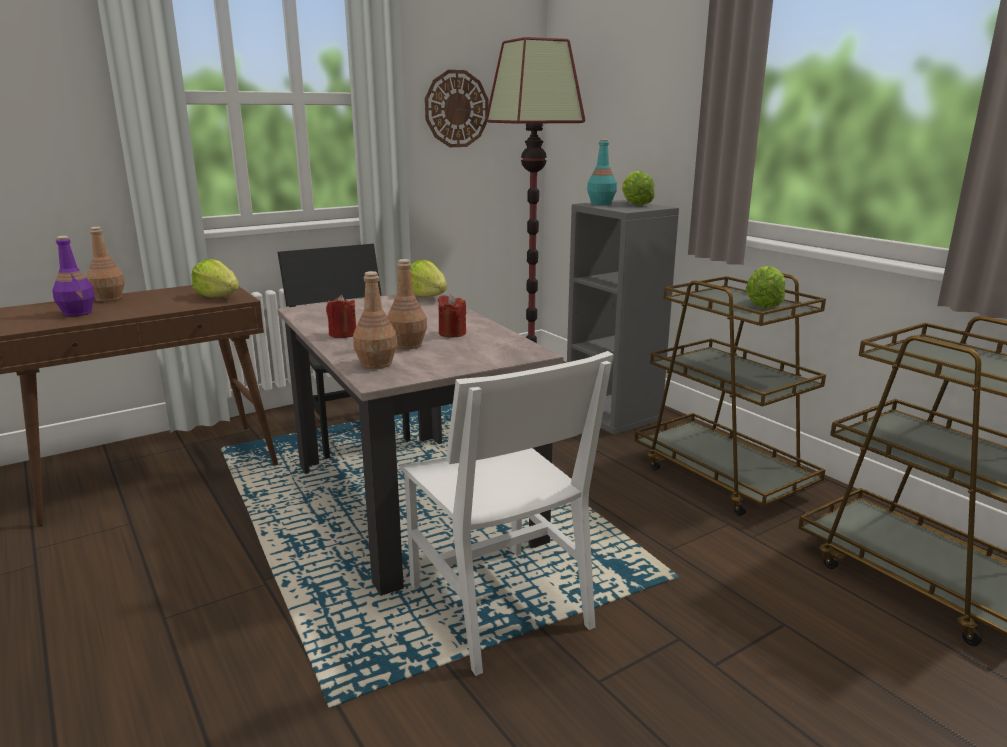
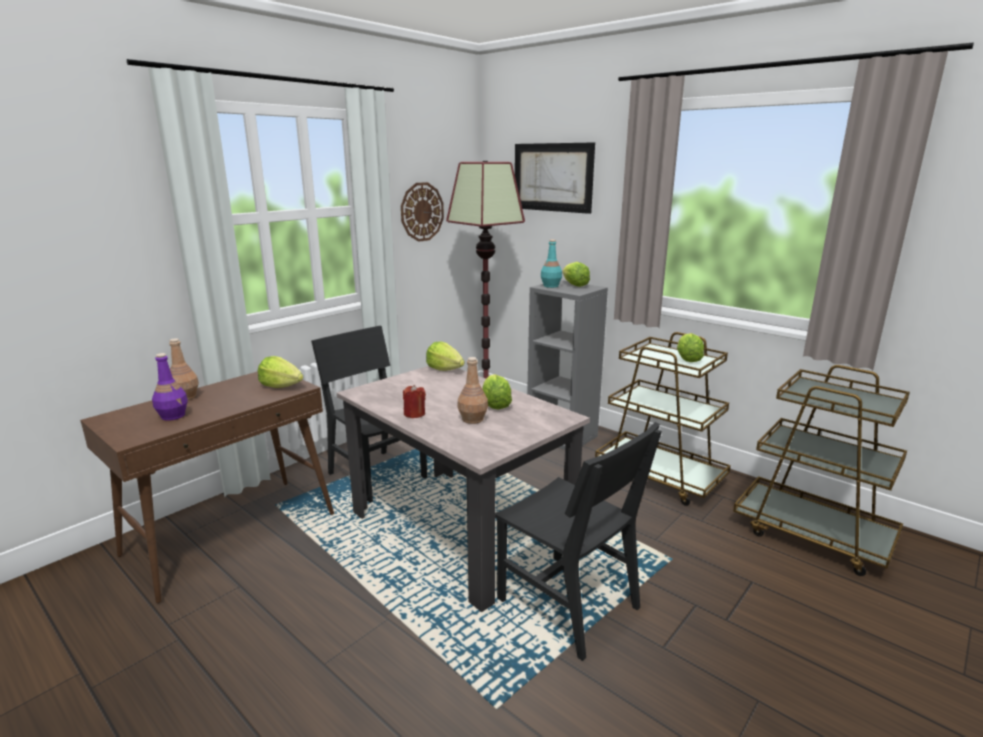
camera: 15 degrees left, 0 degrees up
brown bottle [353,271,398,369] -> none
white chair [400,351,614,676] -> black chair [495,422,662,661]
red candle [438,294,466,338] -> lettuce [482,374,512,409]
none -> picture [515,142,595,214]

